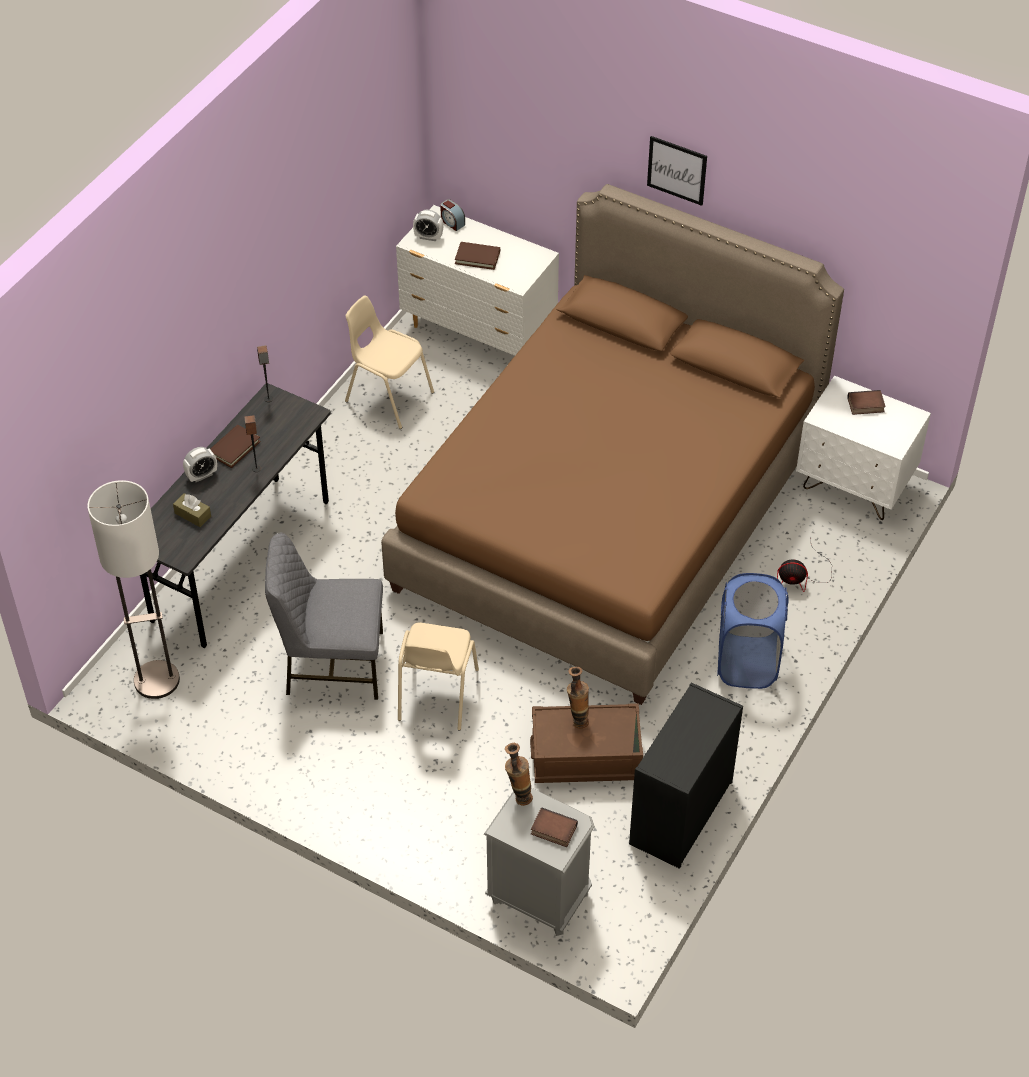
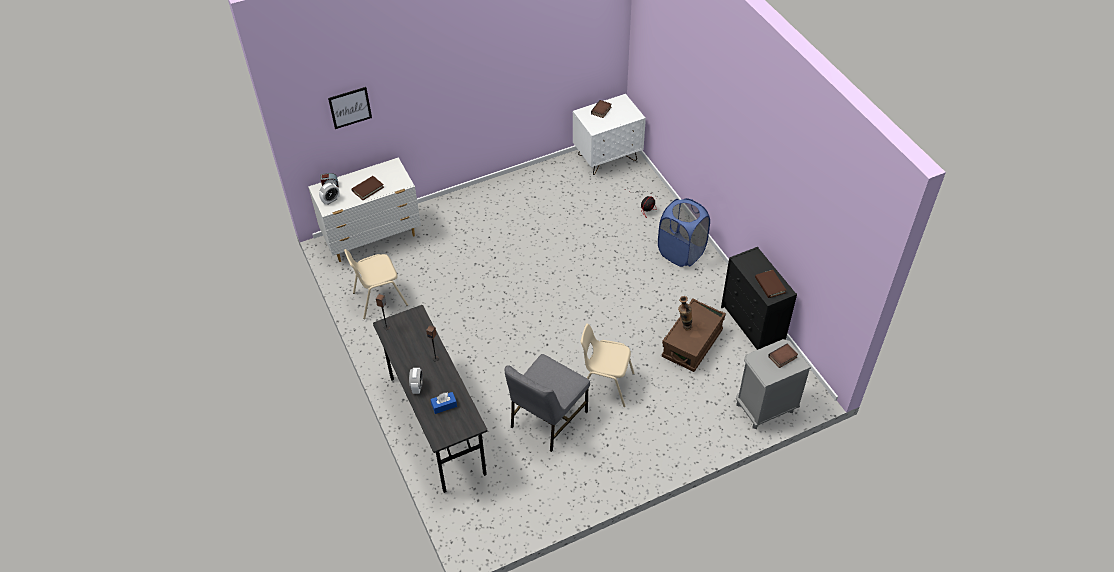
camera: 55 degrees left, 0 degrees up
floor lamp [87,480,180,699] -> none
brown tissue box [173,493,211,527] -> blue tissue box [431,392,457,414]
brown book [210,425,261,468] -> brown book moved to [755,270,786,298]
brown bed [381,184,844,705] -> none
beige chair [398,623,479,731] -> beige chair turned 150 degrees clockwise [581,324,635,407]
vase [505,743,533,806] -> none
picture [647,136,707,206] -> picture moved to [328,87,372,129]

